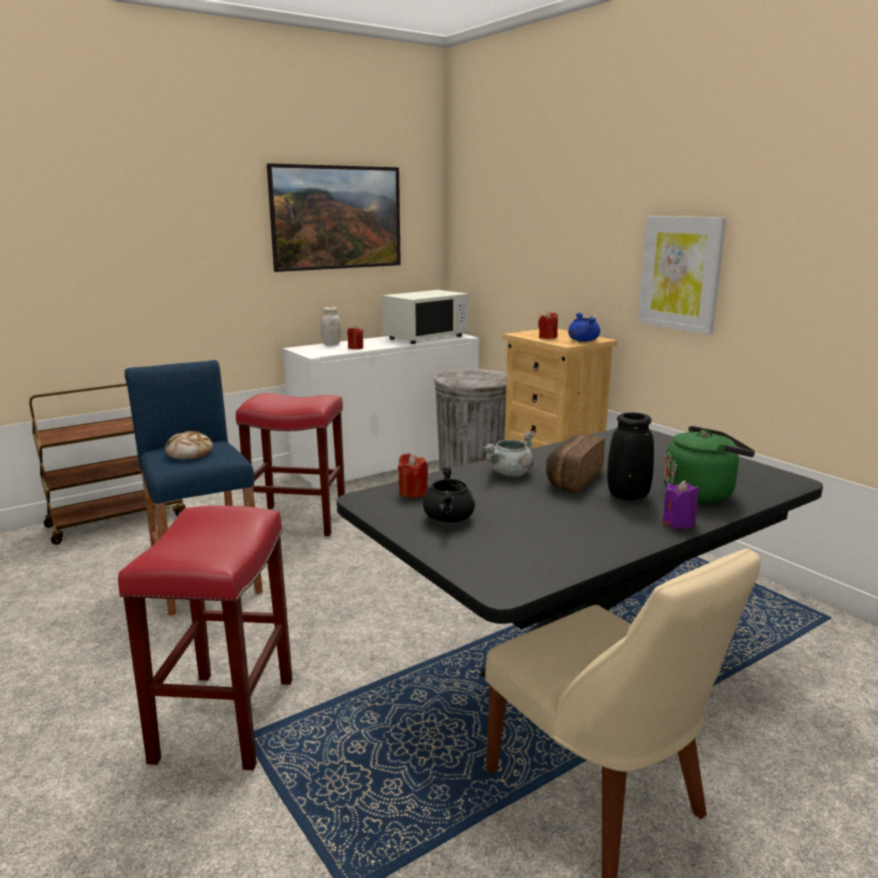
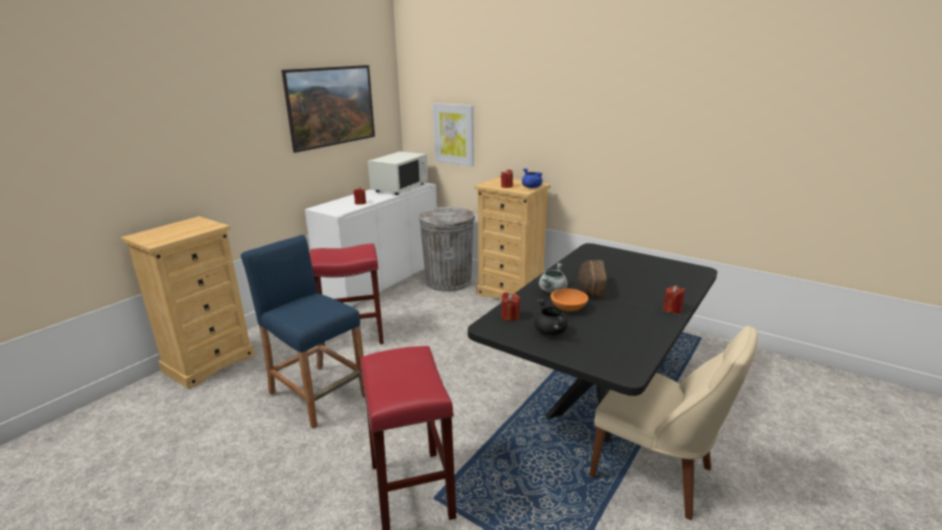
camera: 20 degrees left, 5 degrees up
brown cart [29,383,186,545] -> beige dresser [121,216,255,389]
bread [165,431,213,460] -> none
white jar [321,307,341,346] -> none
black vase [607,413,654,500] -> none
picture [638,216,726,335] -> picture moved to [433,103,474,167]
purple candle [662,480,699,529] -> red candle [663,285,685,313]
green kettle [664,426,755,503] -> none
none -> orange bowl [551,289,588,311]

